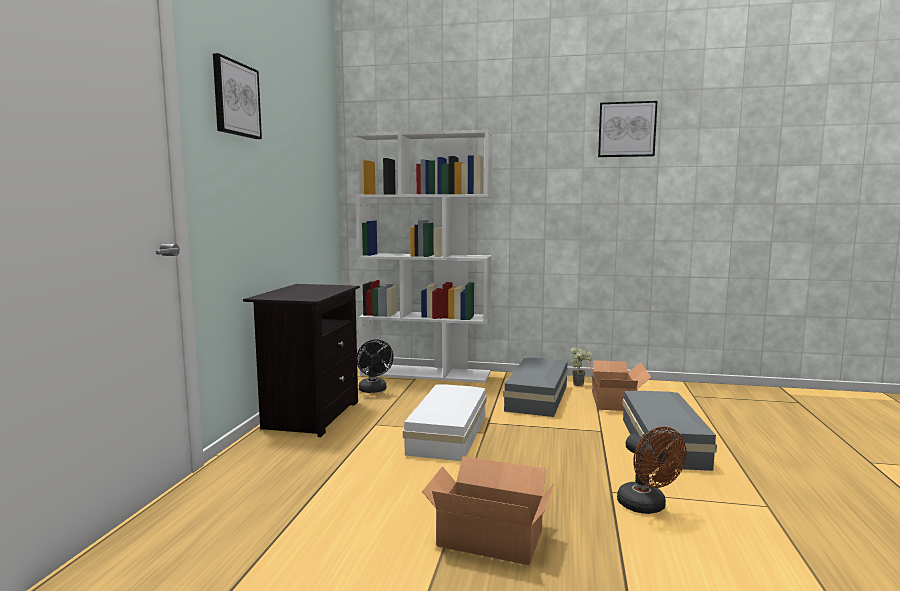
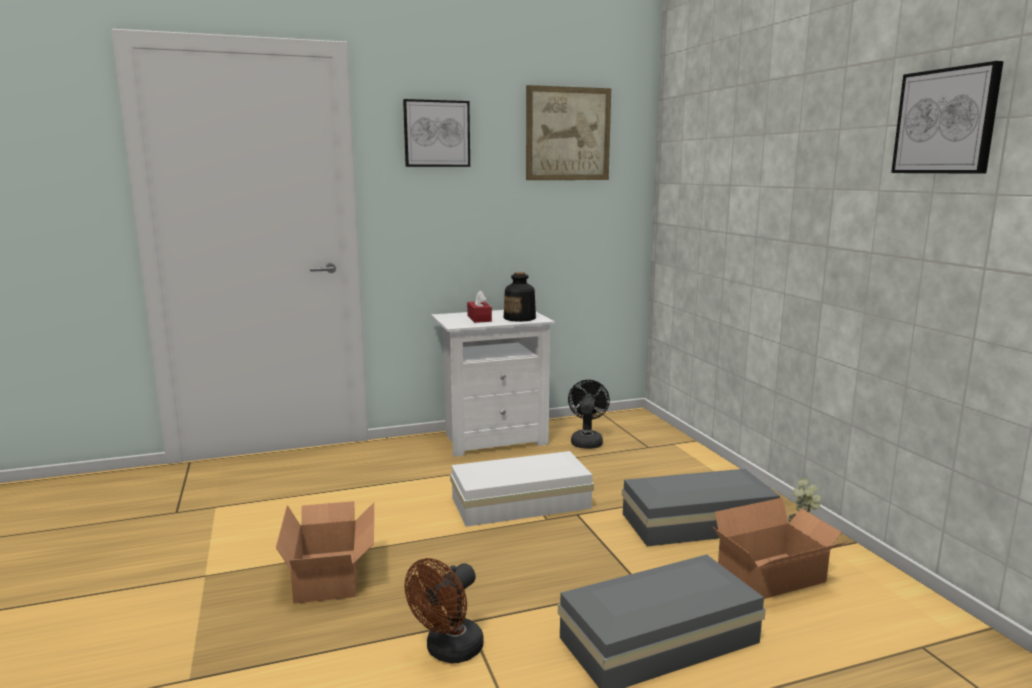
camera: 60 degrees right, 5 degrees up
black nightstand [243,284,360,437] -> white nightstand [431,310,555,457]
white bookcase [354,130,493,383] -> none
black fan [357,340,393,393] -> black fan turned 150 degrees clockwise [568,380,610,449]
none -> red tissue box [467,290,492,323]
none -> bottle [504,272,536,322]
none -> picture [526,85,611,180]

